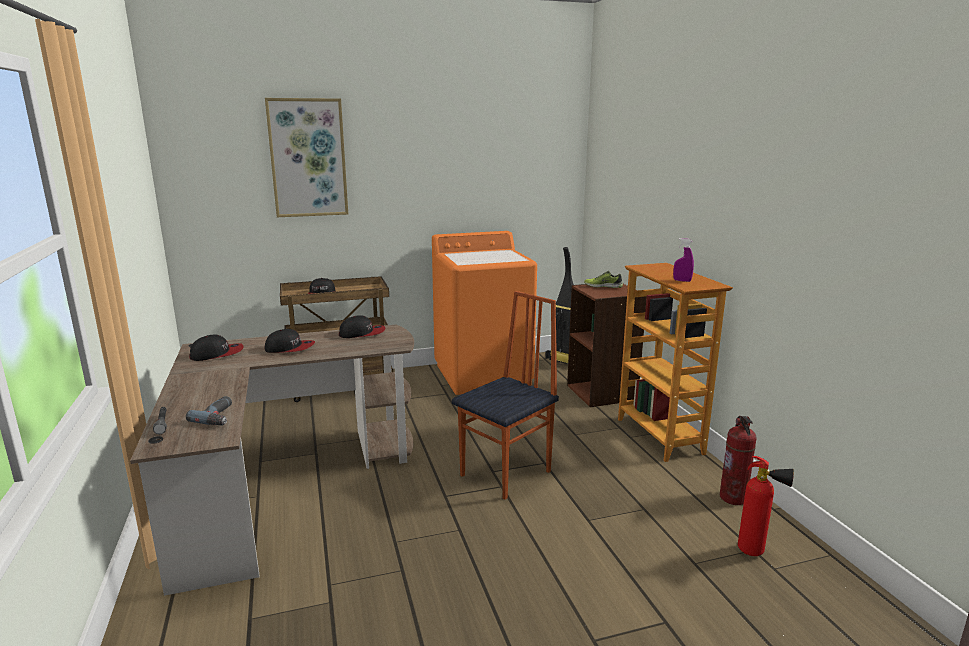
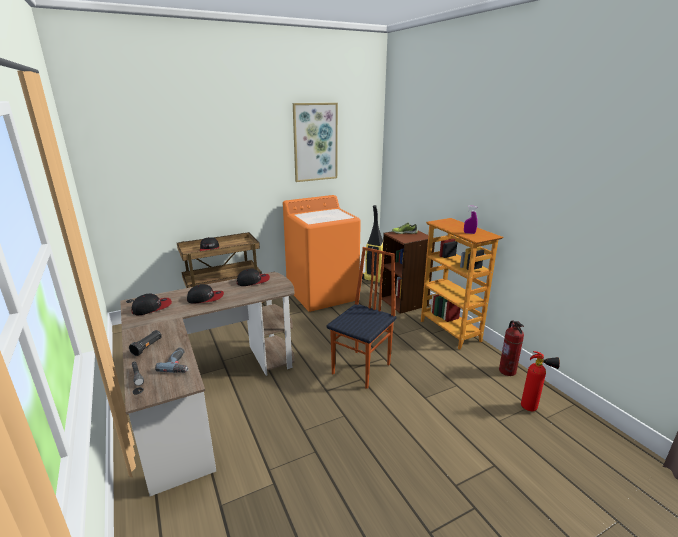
camera: 10 degrees left, 5 degrees up
picture [265,98,348,217] -> picture moved to [293,103,338,182]
none -> black flashlight [129,330,162,356]

